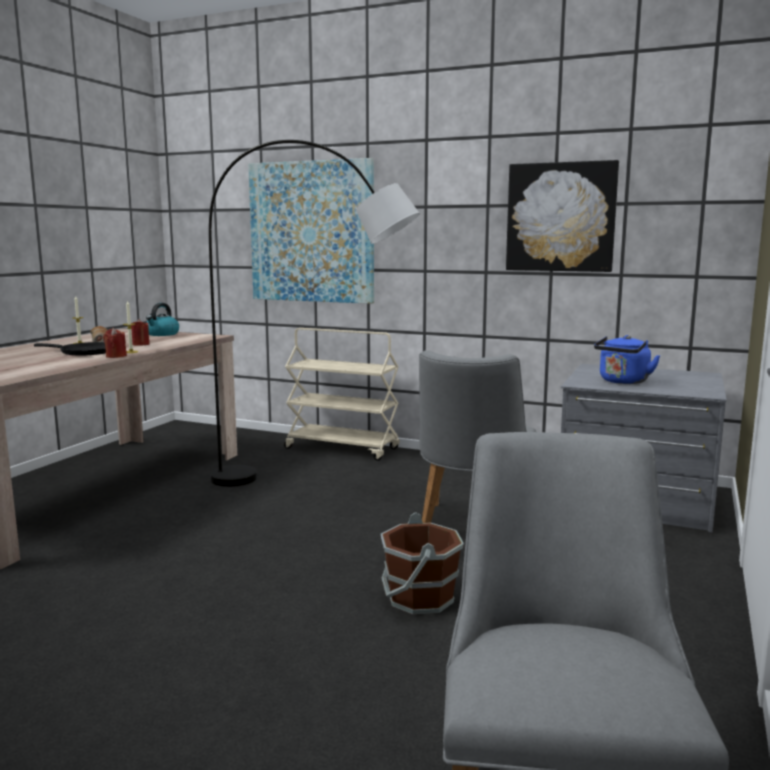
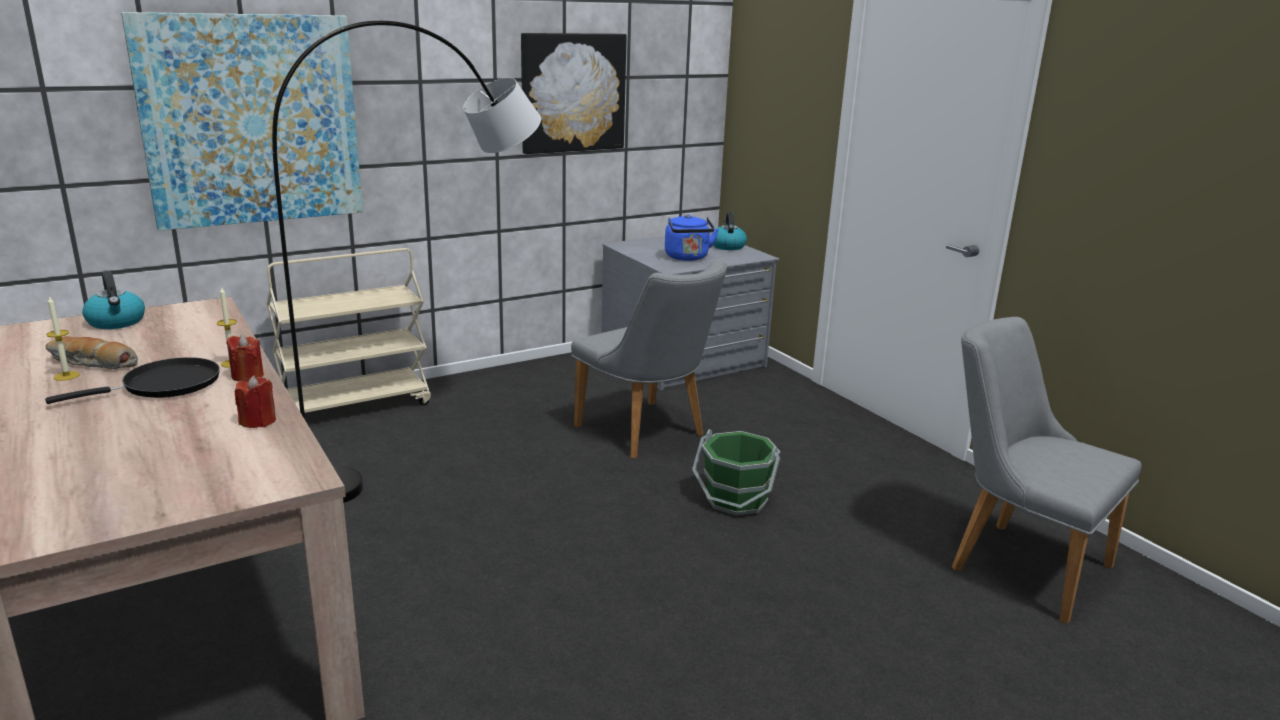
camera: 55 degrees left, 10 degrees up
red candle [131,319,149,346] -> red candle moved to [235,375,276,428]
brown bucket [380,512,464,615] -> green bucket [692,429,780,516]
none -> kettle [711,212,747,250]

